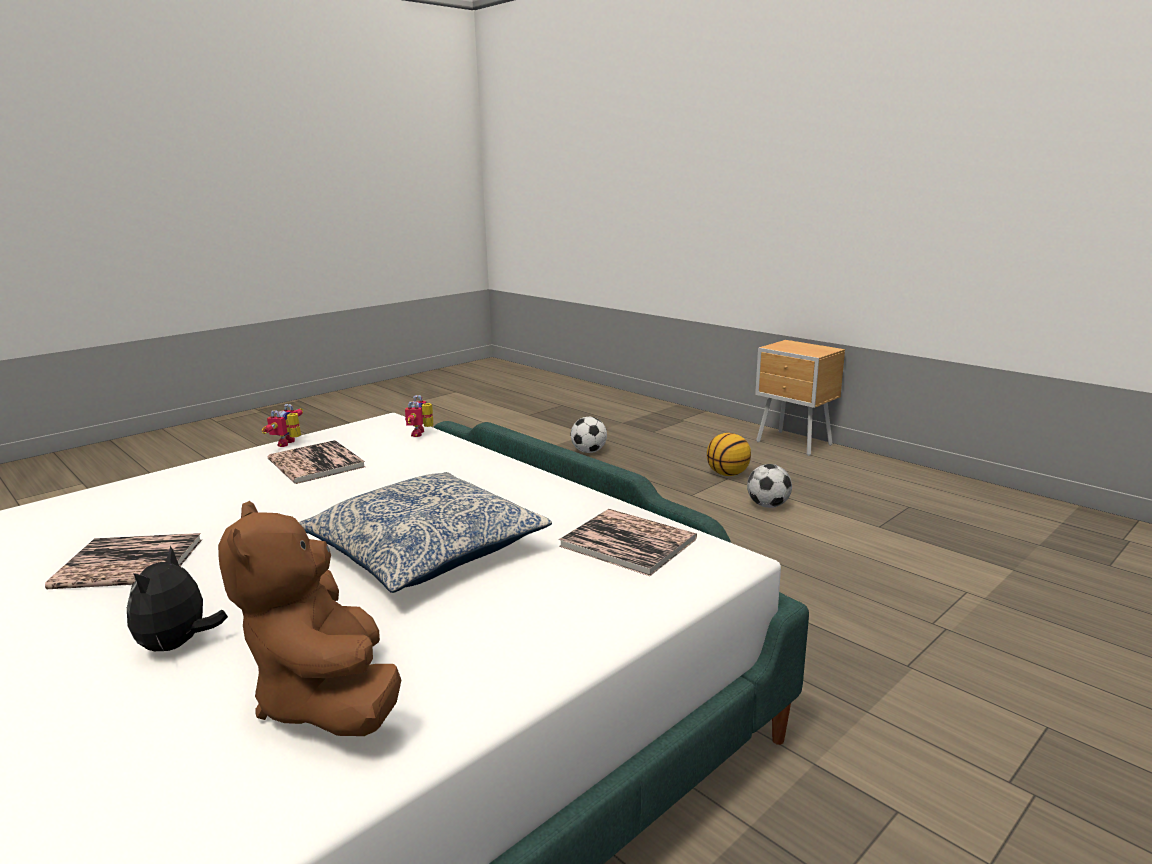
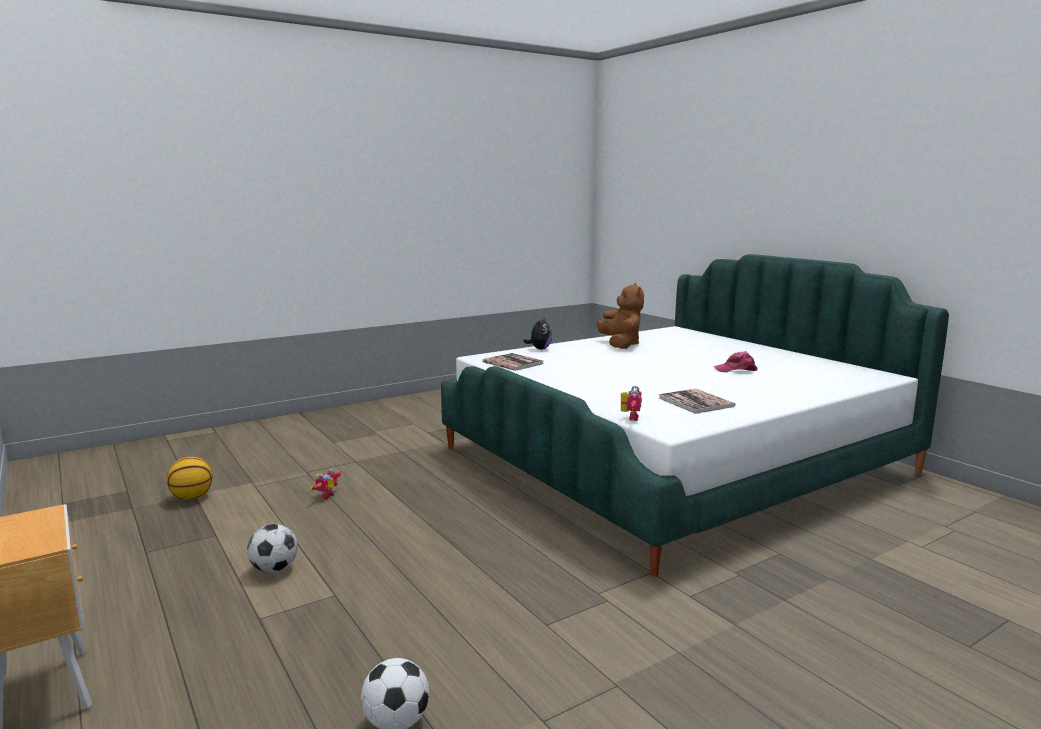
camera: 170 degrees left, 5 degrees down
book [45,533,202,589] -> pink cap [713,351,758,372]
plush toy [127,546,228,651] -> plush toy moved to [523,317,552,350]
toy robot [262,404,303,447] -> toy robot moved to [311,469,342,499]
pillow [299,472,552,593] -> none
basketball [707,433,751,476] -> basketball moved to [167,457,213,500]

